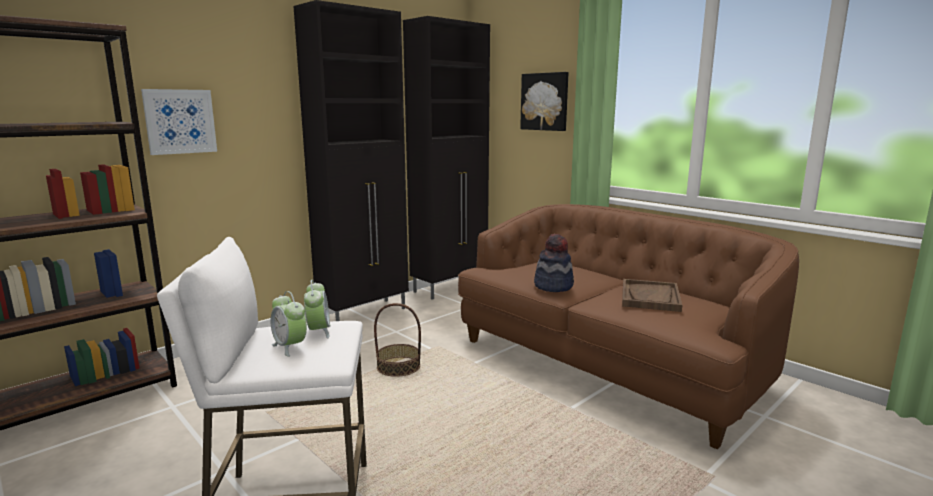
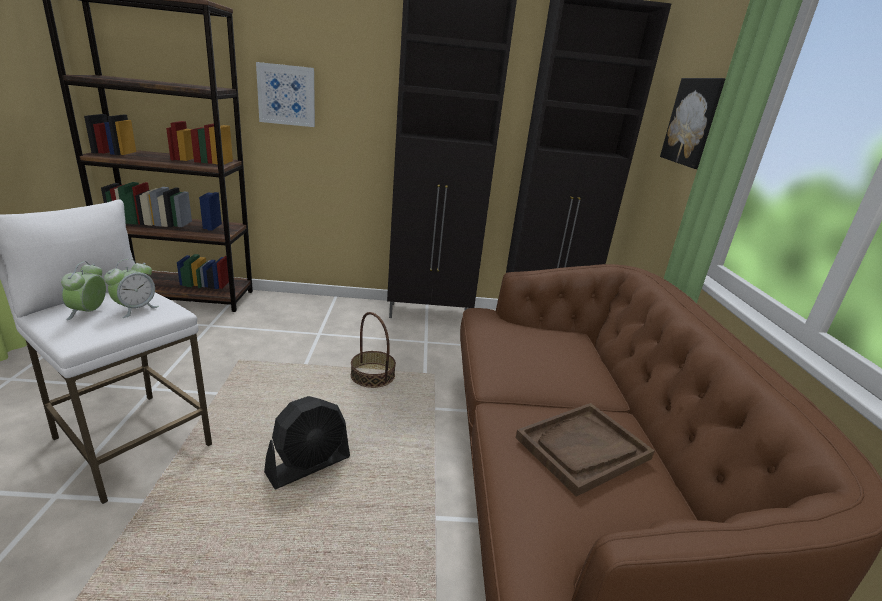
camera: 40 degrees right, 10 degrees up
hat [534,234,574,292] -> none
none -> black fan [264,396,350,489]

